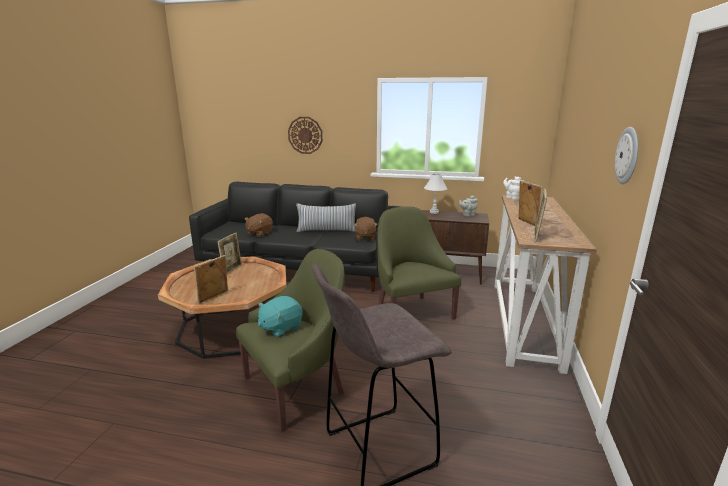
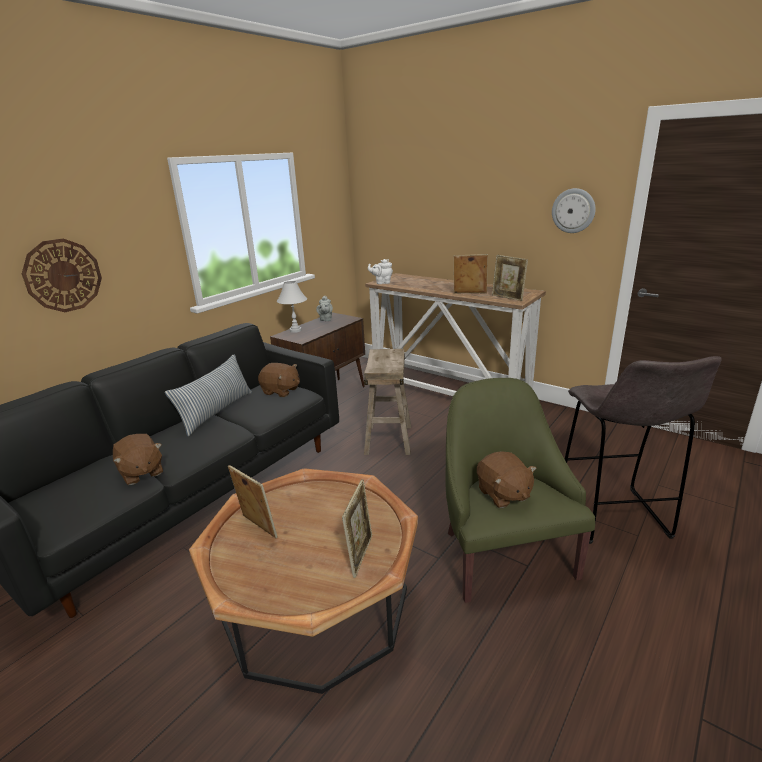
camera: 65 degrees left, 5 degrees up
picture frame [194,255,228,304] -> picture frame turned 135 degrees counterclockwise [342,479,373,578]
turquoise plush toy [258,296,303,338] -> brown plush toy [477,451,537,508]
green armchair [377,207,461,320] -> beige stool [364,349,411,455]

